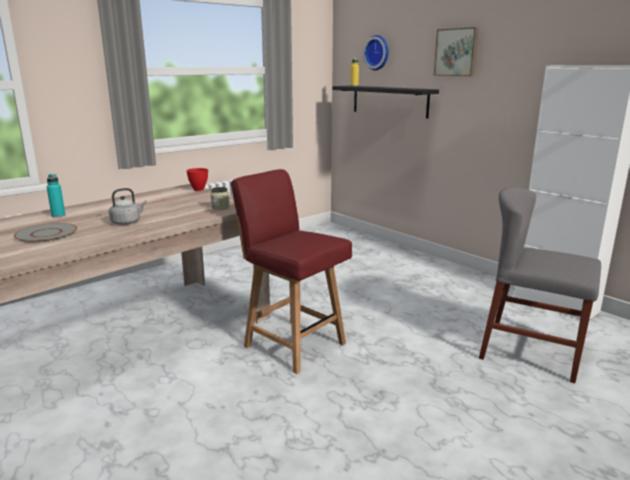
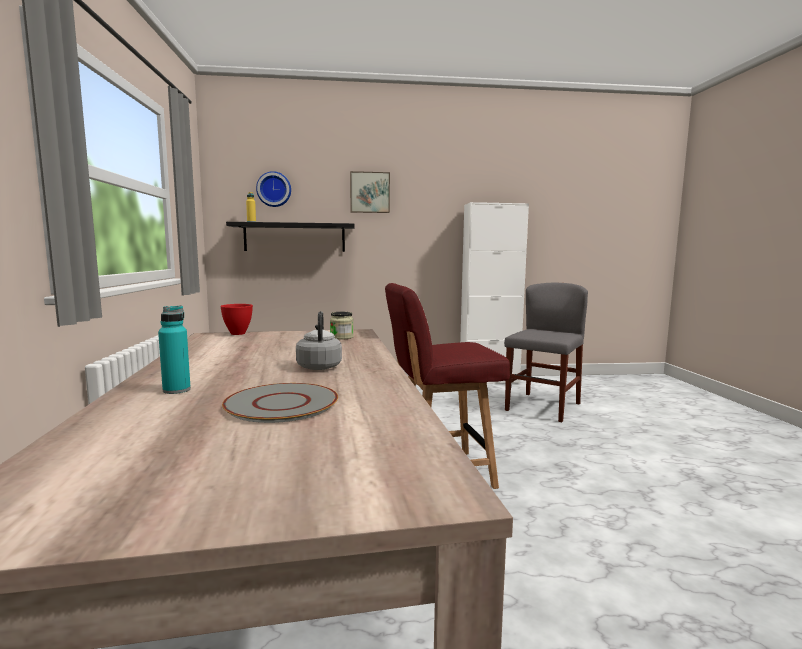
camera: 55 degrees left, 10 degrees down
grey chair [479,187,601,383] -> grey chair turned 150 degrees clockwise [504,283,588,422]

